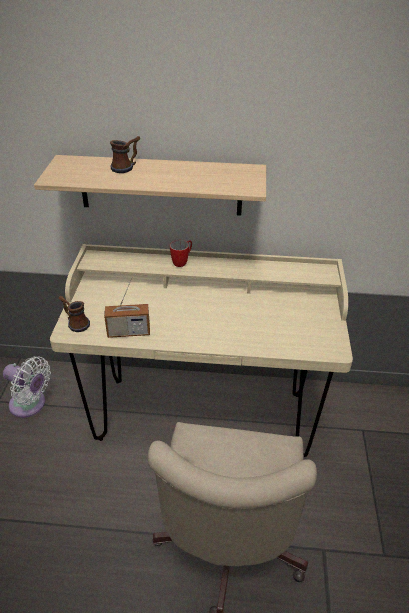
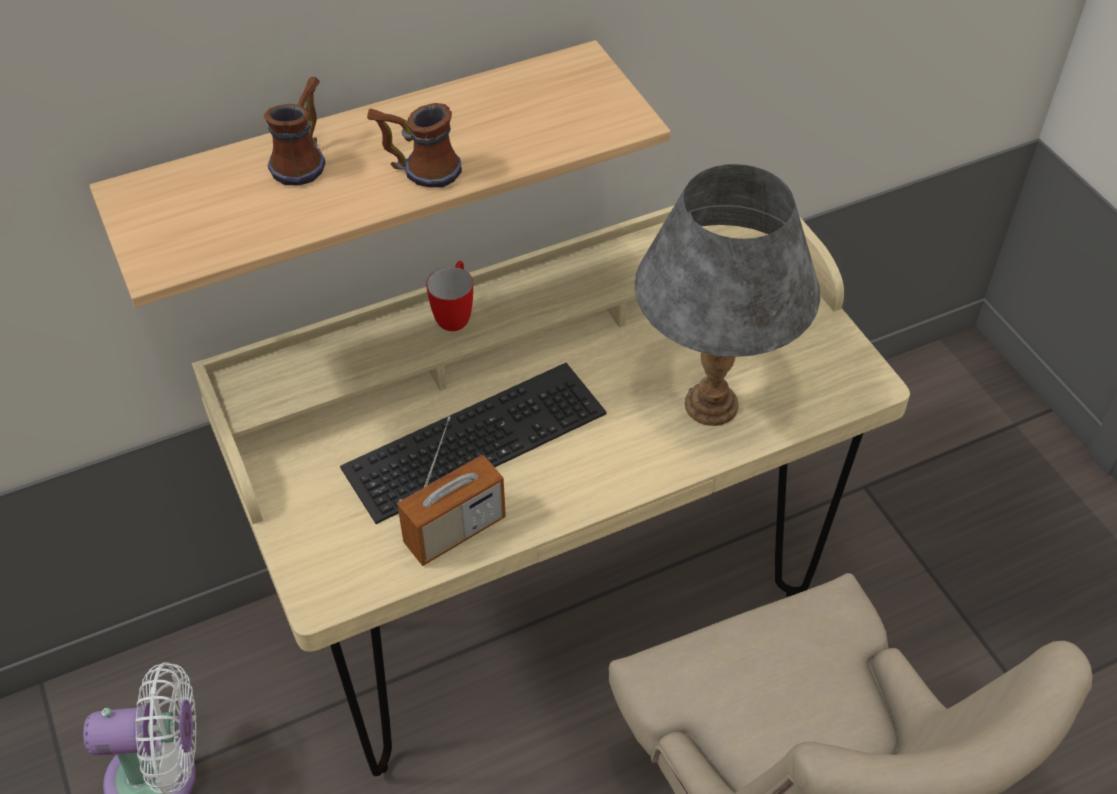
camera: 30 degrees left, 10 degrees up
mug [58,296,90,332] -> mug moved to [367,103,462,188]
none -> keyboard [340,363,607,524]
none -> grey table lamp [635,164,820,426]

